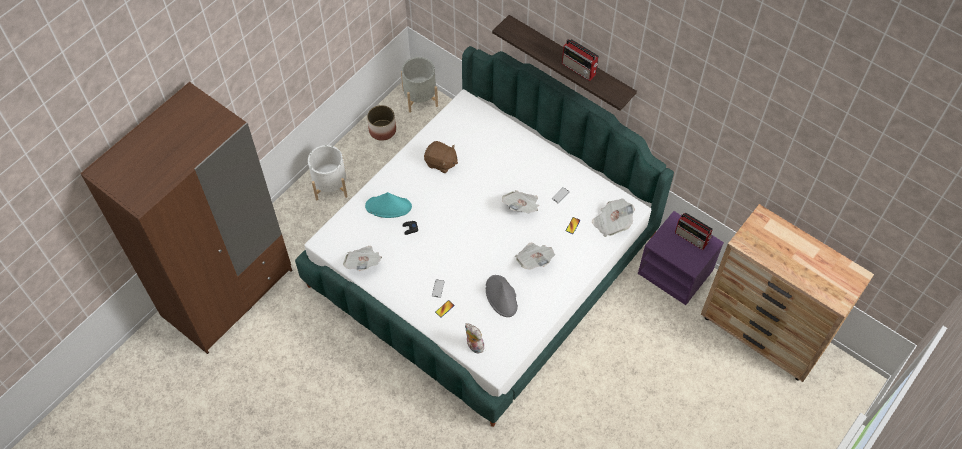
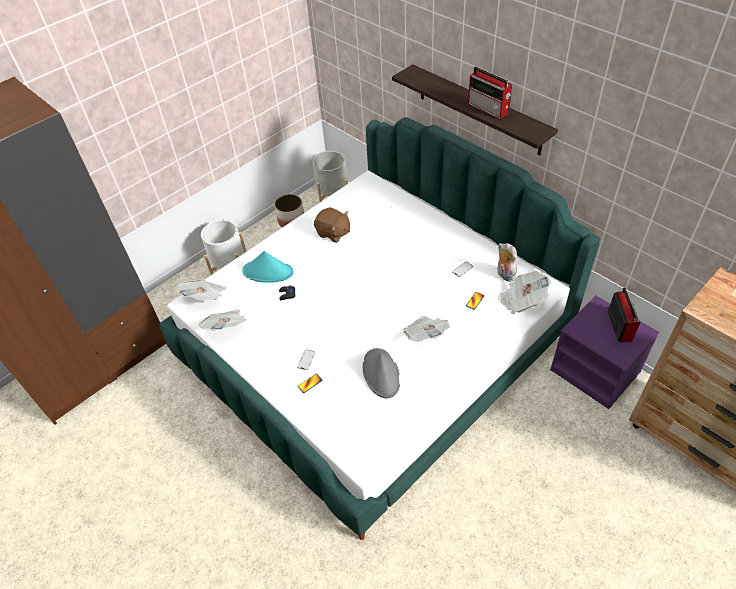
camera: 10 degrees right, 10 degrees down
plush toy [465,323,485,354] -> plush toy moved to [497,243,517,282]
newspaper [502,190,539,213] -> newspaper moved to [176,280,226,300]
radio [675,212,713,250] -> radio turned 135 degrees counterclockwise [607,288,640,343]

